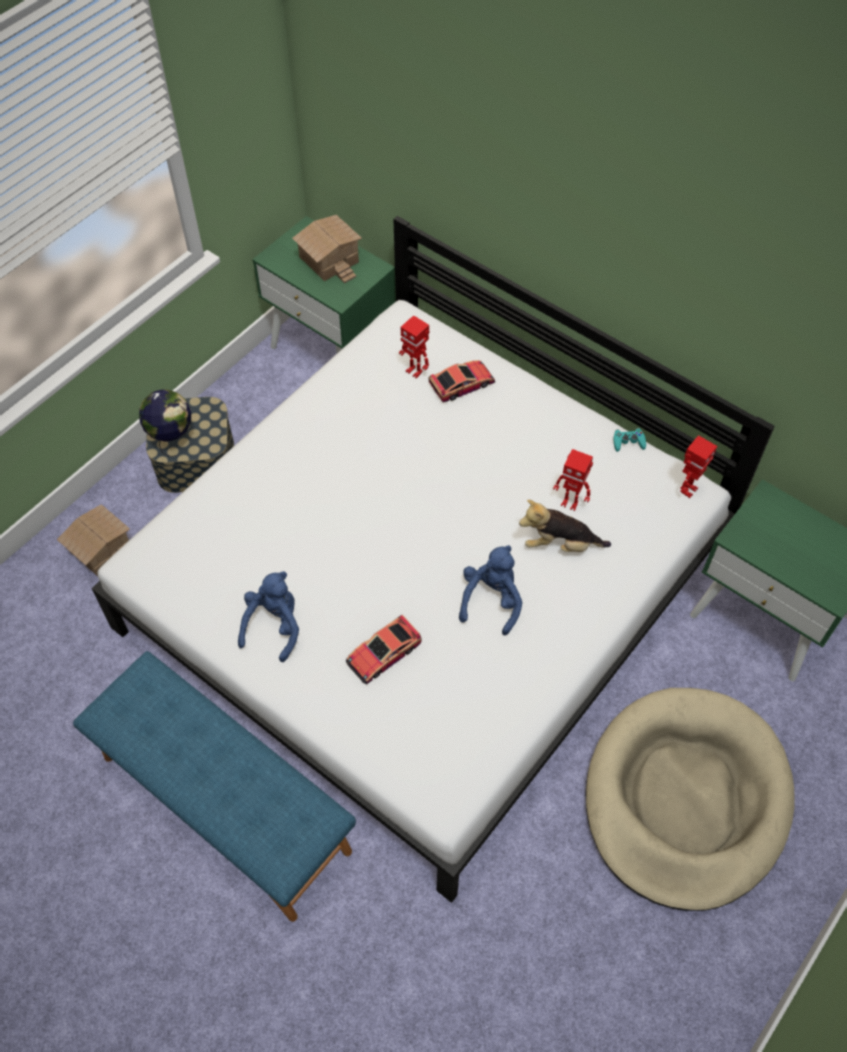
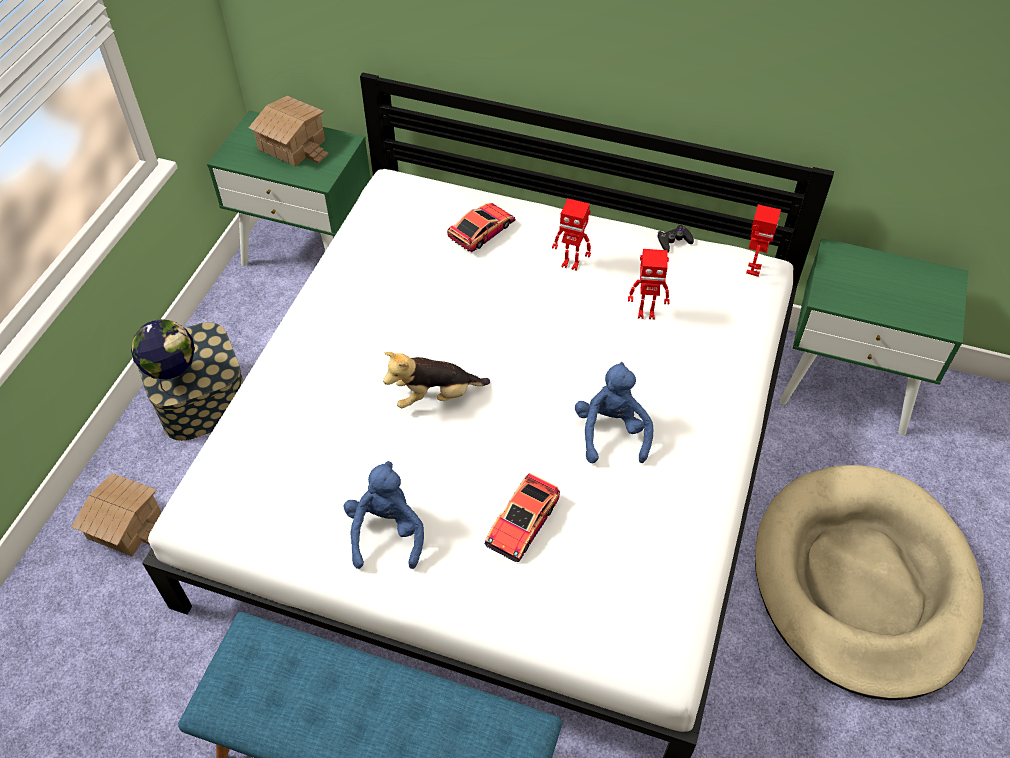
camera: 20 degrees left, 5 degrees down
toy robot [399,315,429,378] -> toy robot moved to [552,198,591,271]
plush toy [519,500,611,552] -> plush toy moved to [383,352,490,408]
turquoise game controller [613,428,646,452] -> black game controller [657,224,694,252]

